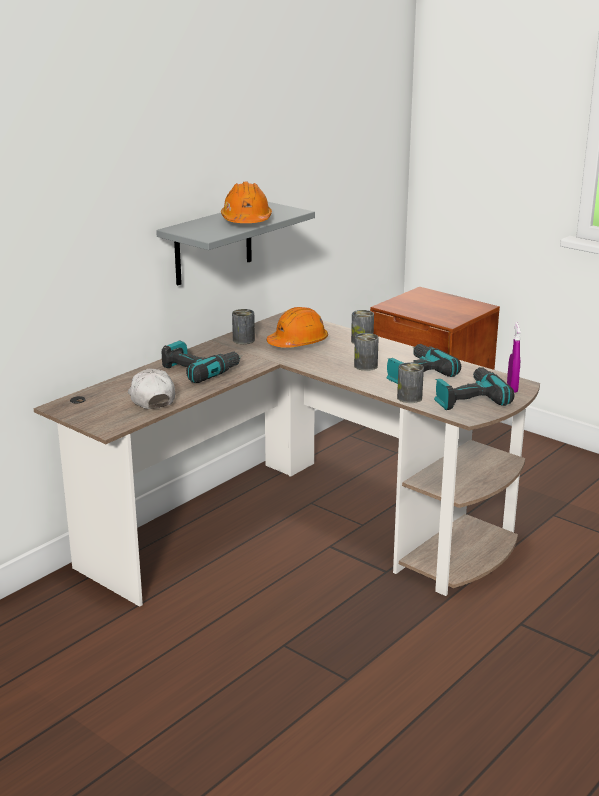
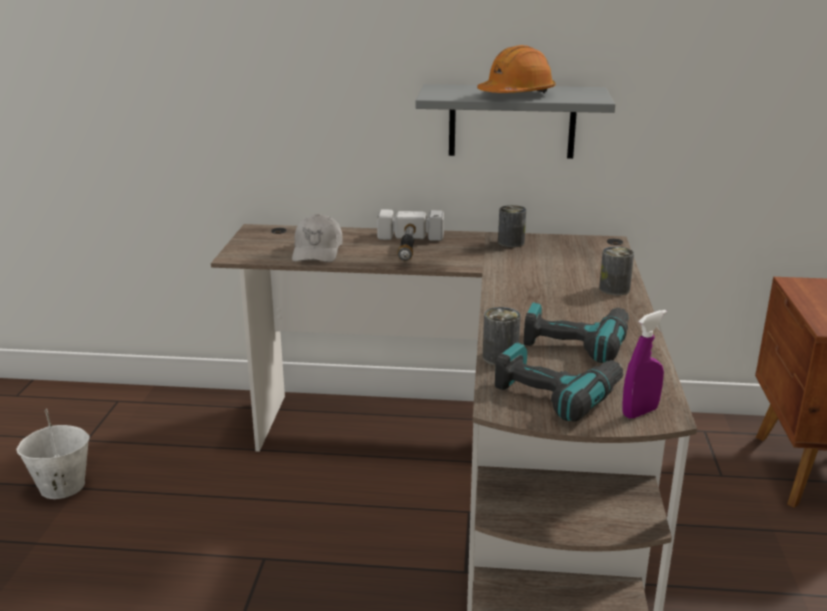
camera: 55 degrees right, 0 degrees up
white cap [128,368,175,409] -> white cap turned 150 degrees clockwise [292,214,343,262]
power drill [162,341,242,383] -> hammer [377,210,444,261]
orange hard hat [267,307,328,348] -> none
can [354,333,379,371] -> none
none -> white bucket [16,409,90,499]

